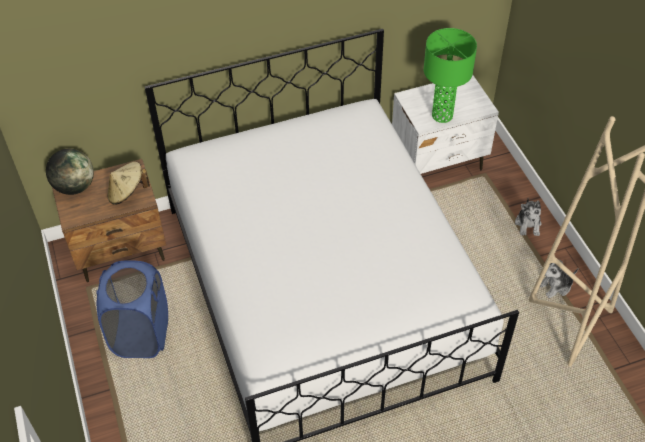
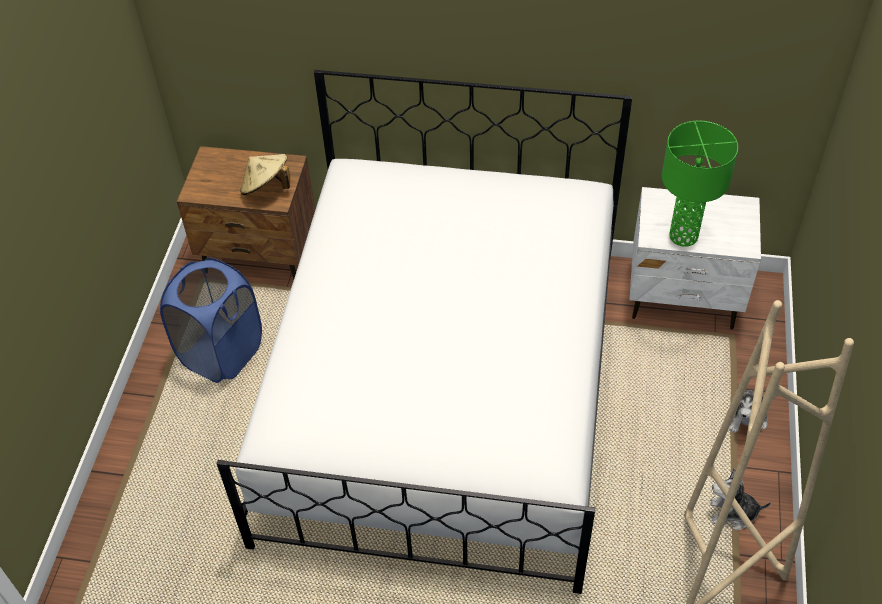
camera: 30 degrees right, 0 degrees up
globe [46,149,94,195] -> none

